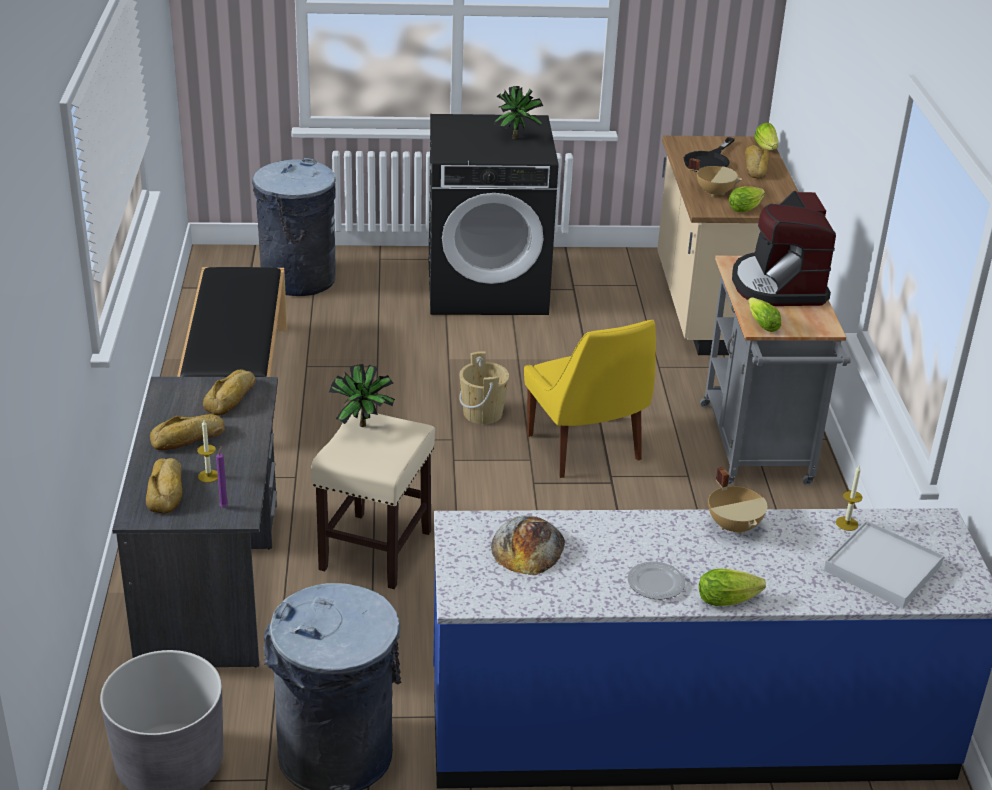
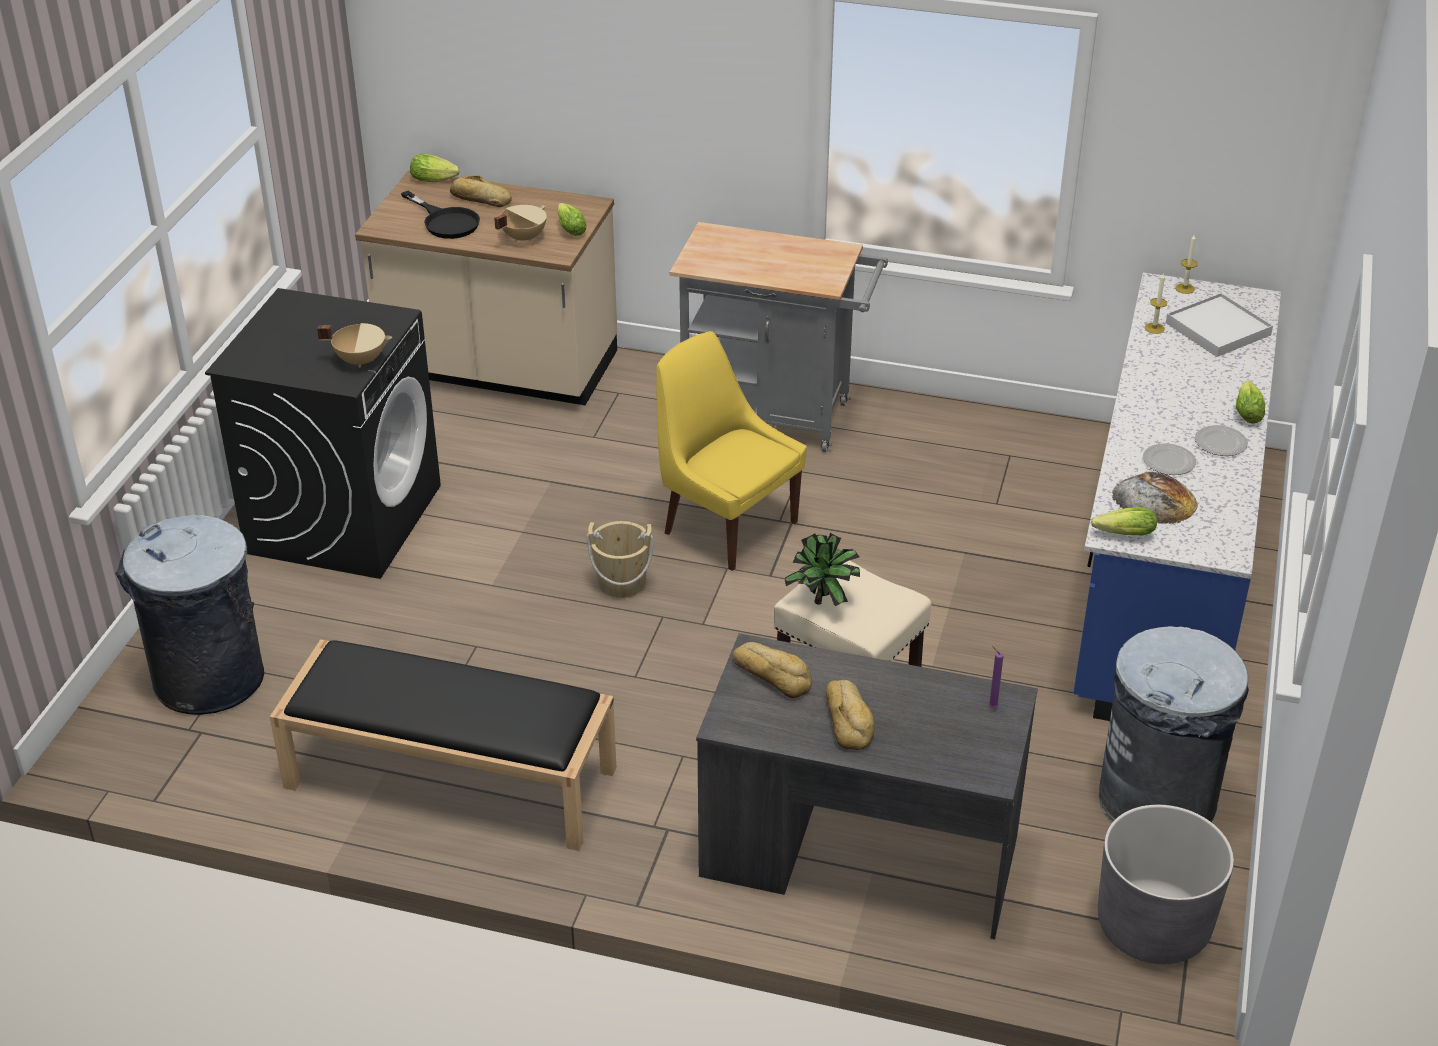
camera: 70 degrees left, 5 degrees up
bread [146,458,182,514] -> none
candle [197,420,218,483] -> candle moved to [1175,235,1198,294]
potted plant [495,86,543,139] -> none
yellow chair [524,320,656,478] -> yellow chair turned 135 degrees counterclockwise [656,331,807,571]
beige cooking pot [708,467,767,535] -> beige cooking pot moved to [317,323,392,368]
coffee machine [732,191,836,306] -> none
lettuce [748,297,781,332] -> lettuce moved to [1091,507,1157,536]
none -> plate [1143,443,1196,475]

